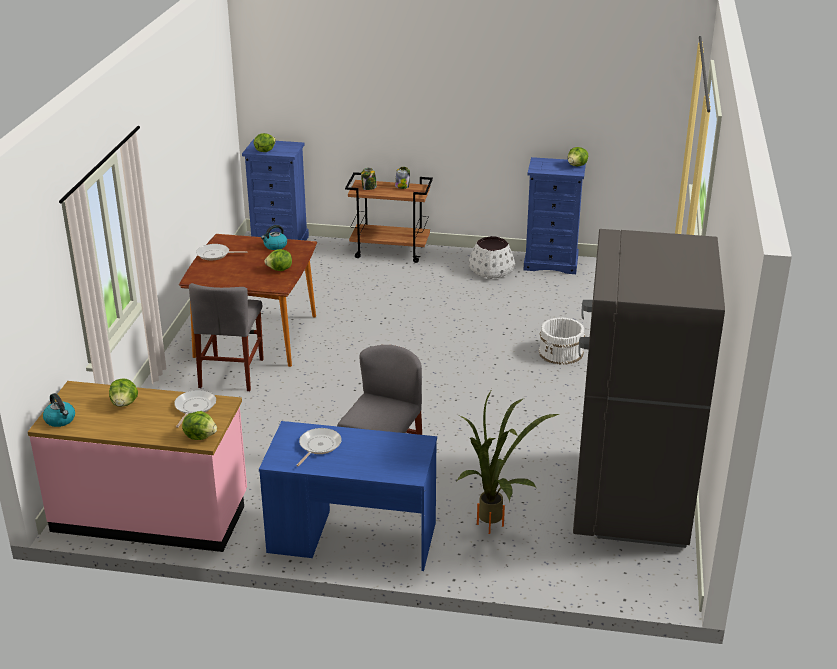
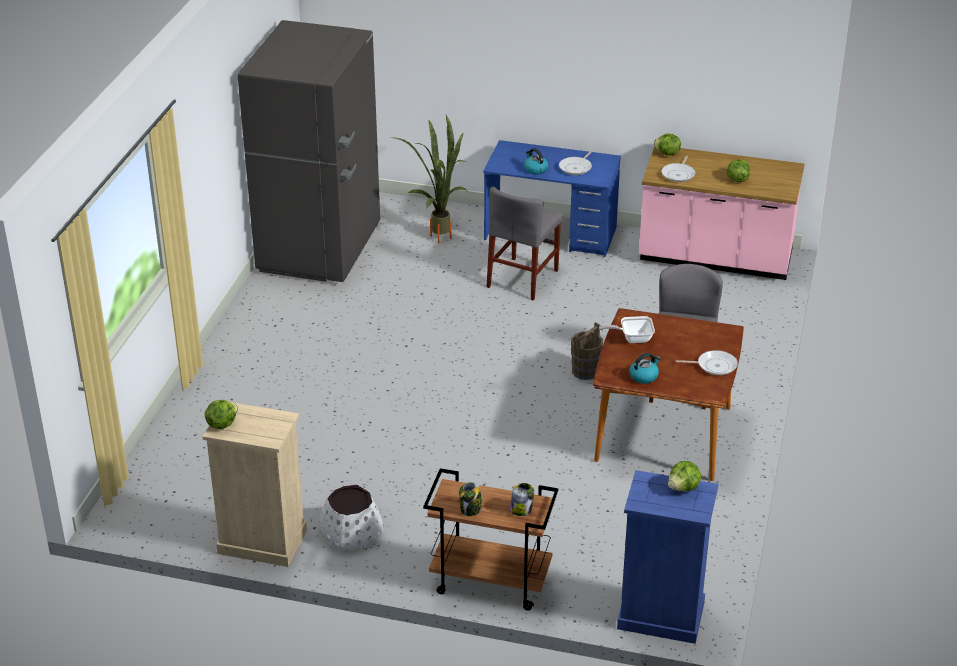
camera: 175 degrees left, 5 degrees up
kettle [43,393,75,427] -> kettle moved to [524,148,548,175]
lettuce [264,249,292,271] -> frying pan [599,316,655,343]
blue dresser [524,157,586,274] -> beige dresser [202,403,307,567]
white bucket [538,317,585,365] -> none
none -> brown bucket [571,322,603,380]

